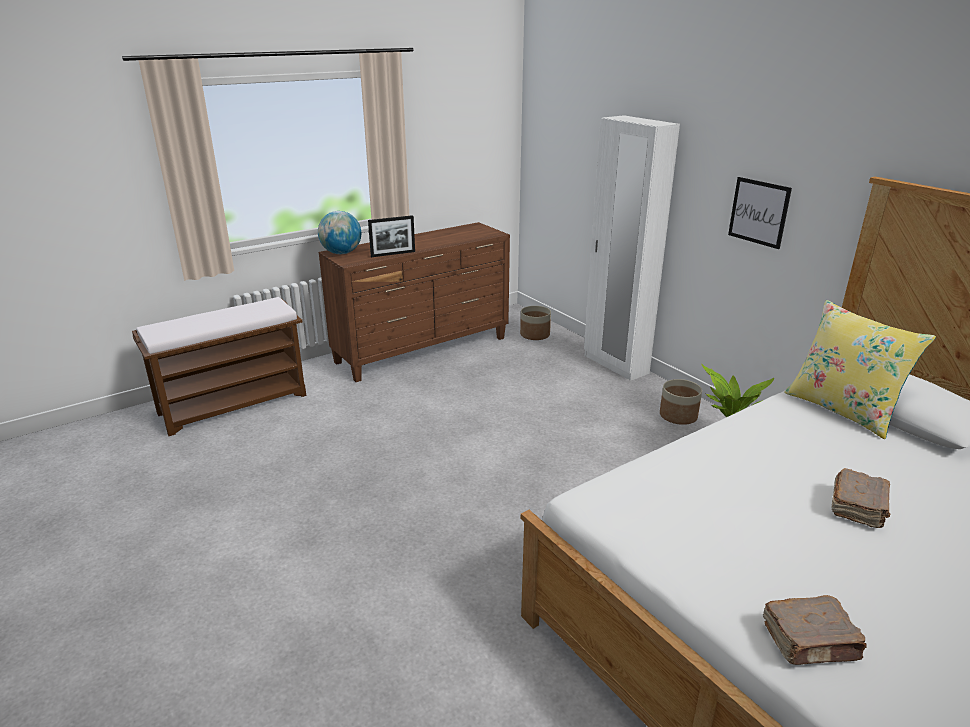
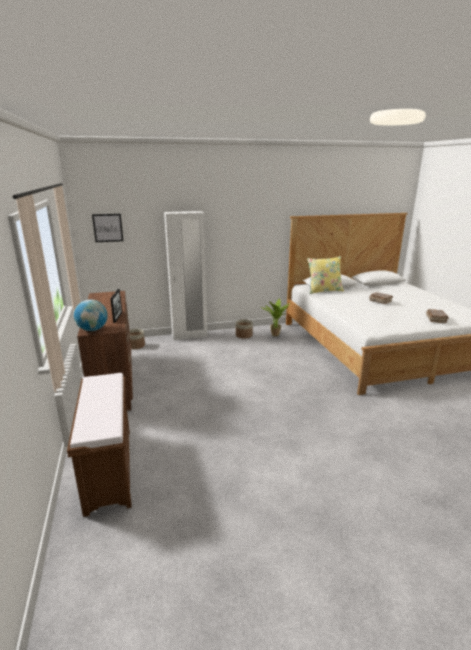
camera: 70 degrees left, 5 degrees down
picture [728,177,792,249] -> picture moved to [92,214,123,242]

